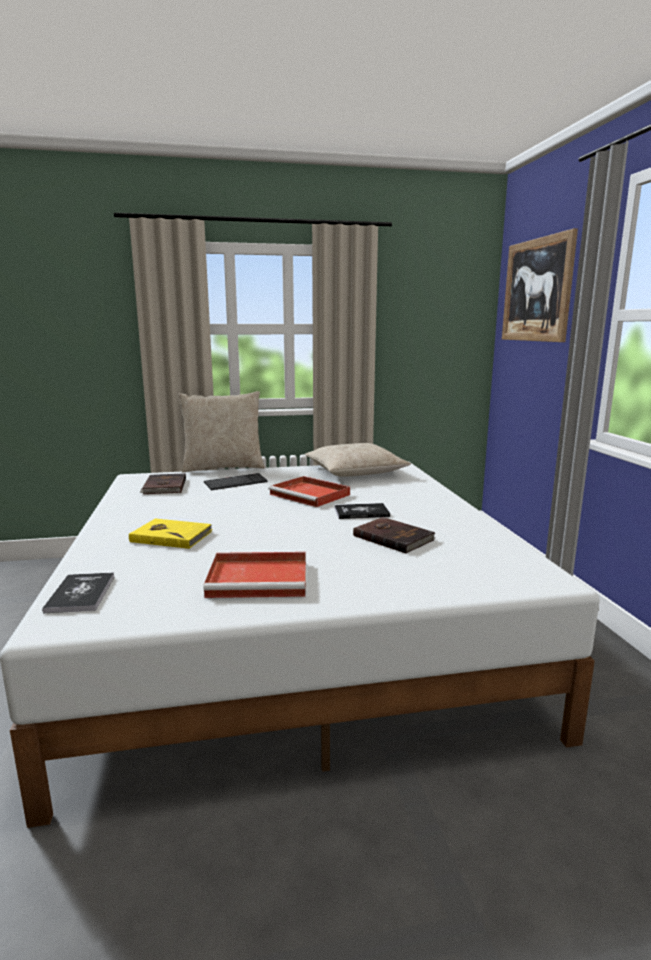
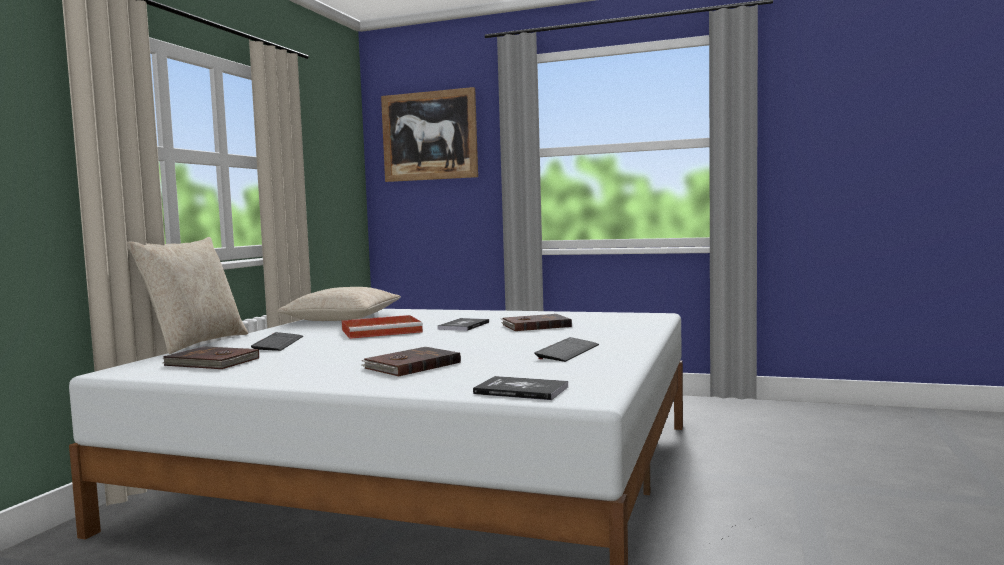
camera: 60 degrees left, 10 degrees down
yellow book [129,519,213,549] -> brown book [361,347,461,377]
red tray [204,552,306,598] -> keyboard [535,337,599,362]

